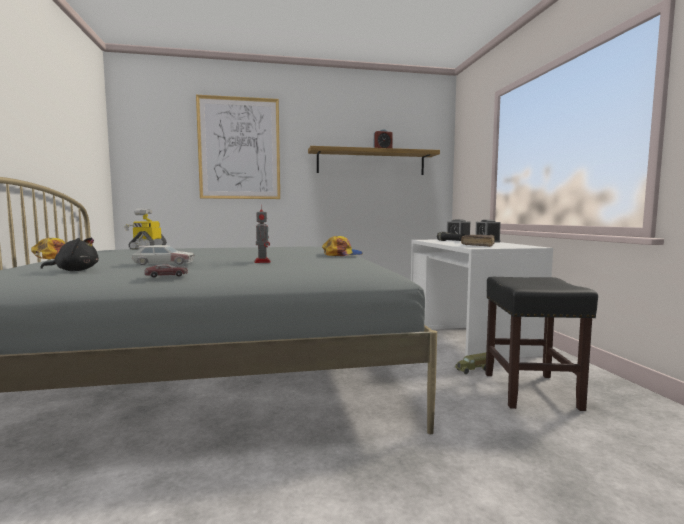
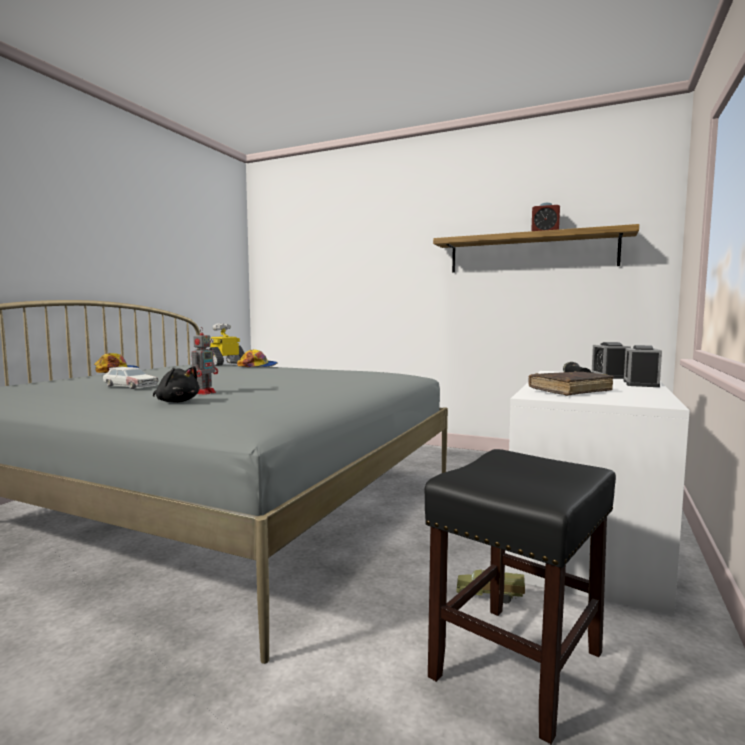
camera: 35 degrees right, 0 degrees up
black plush toy [41,237,99,271] -> black plush toy moved to [153,366,200,403]
toy car [145,264,188,278] -> none
picture [196,95,280,199] -> none
cap [322,236,363,256] -> cap moved to [237,349,278,367]

